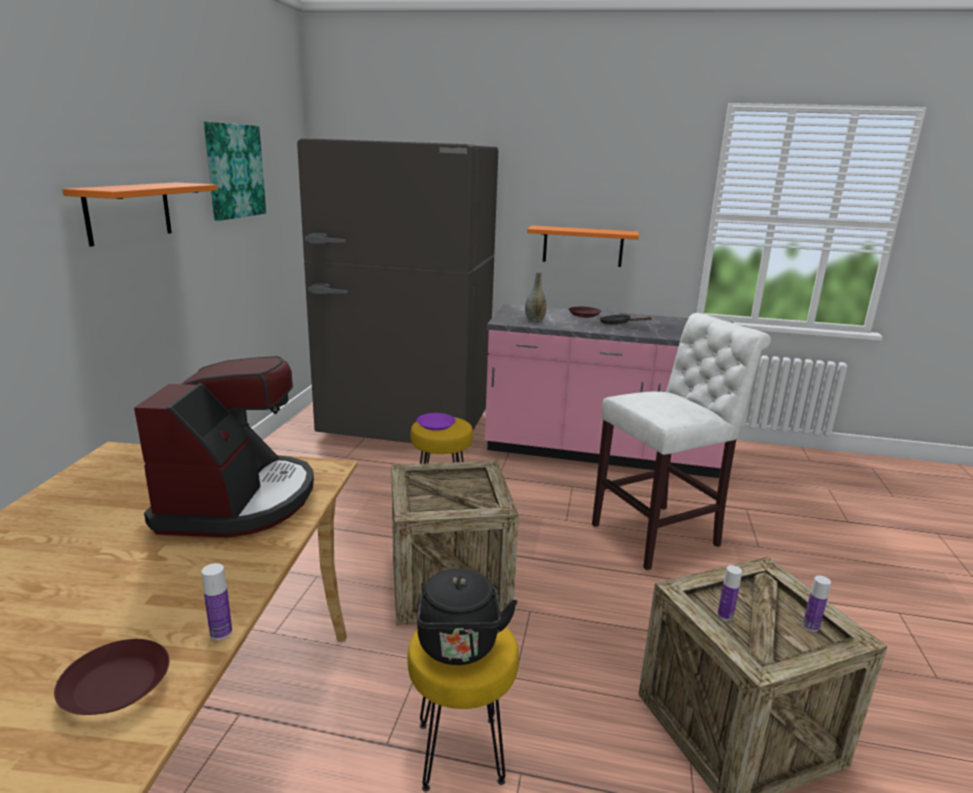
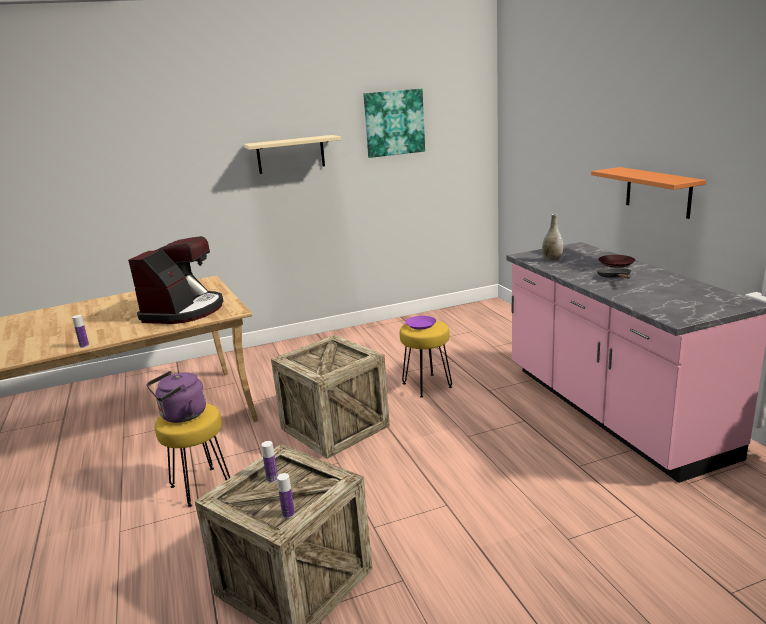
camera: 60 degrees right, 0 degrees up
brown plate [54,639,170,715] -> none
orange shelf [62,182,218,247] -> beige shelf [244,135,341,174]
coffee machine [134,356,314,538] -> coffee machine turned 45 degrees counterclockwise [128,236,224,324]
grey fridge [297,139,498,443] -> none
black kettle [417,568,517,665] -> purple kettle [146,371,206,423]
white stool [592,313,771,570] -> none

